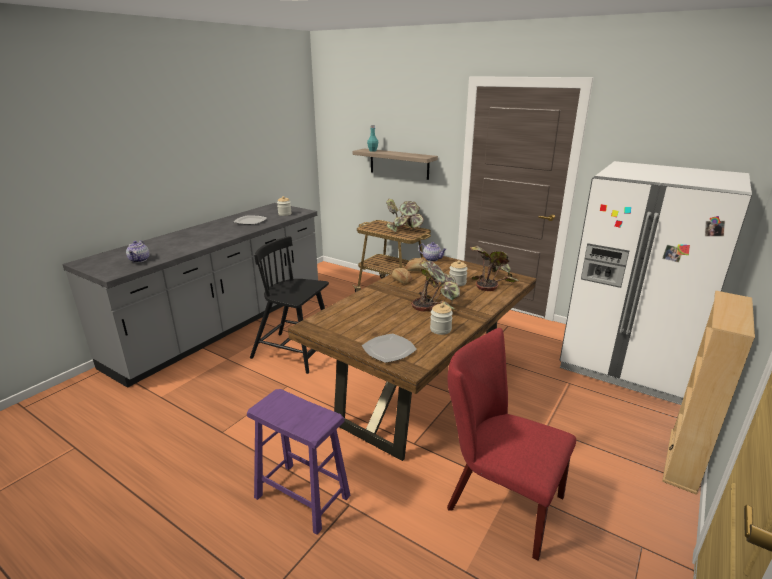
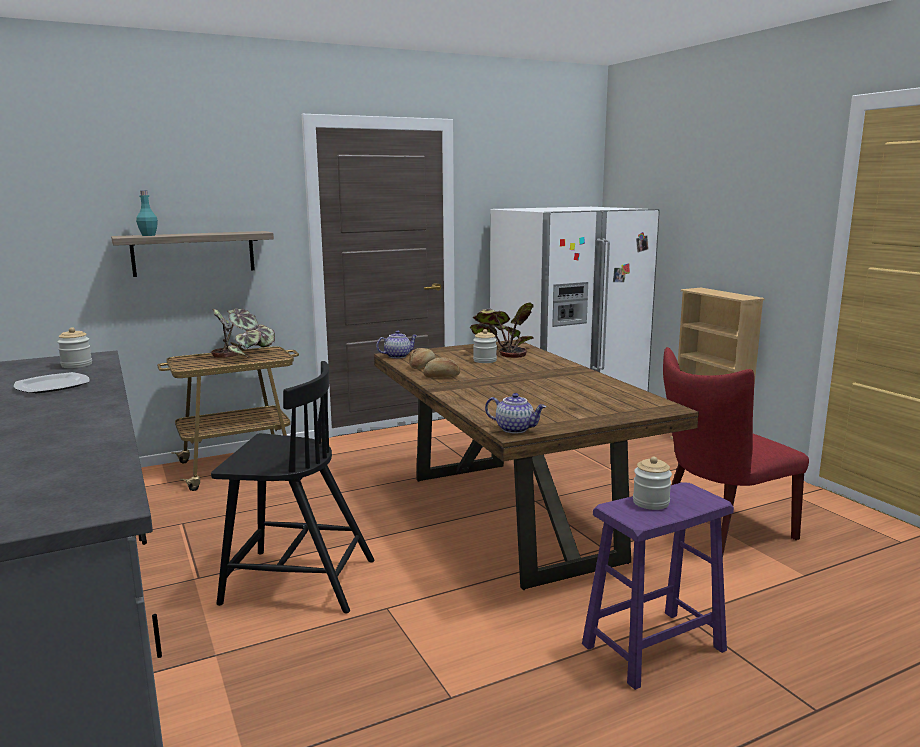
camera: 60 degrees left, 10 degrees down
teapot [126,240,149,263] -> teapot moved to [485,393,546,433]
black chair [250,236,329,374] -> black chair turned 135 degrees counterclockwise [211,361,375,613]
plate [362,333,417,363] -> none
potted plant [411,261,460,312] -> none
jar [430,303,453,335] -> jar moved to [633,457,672,510]

